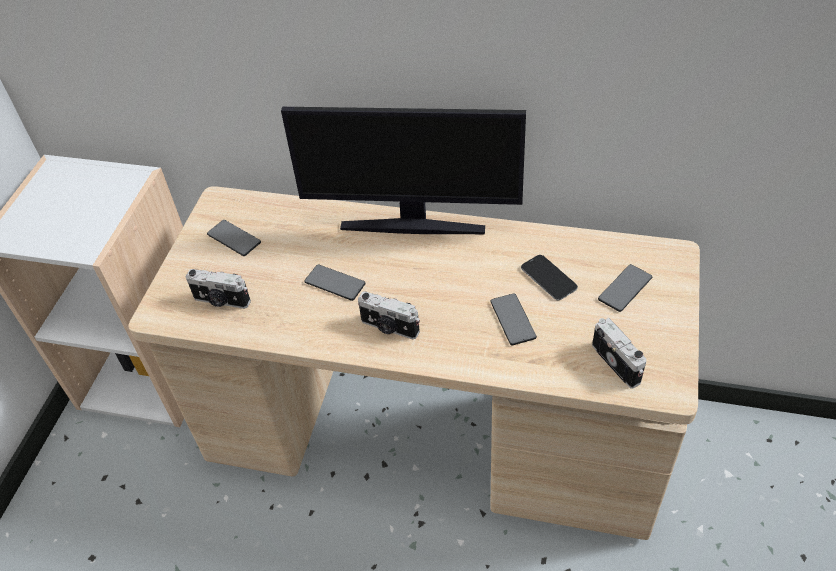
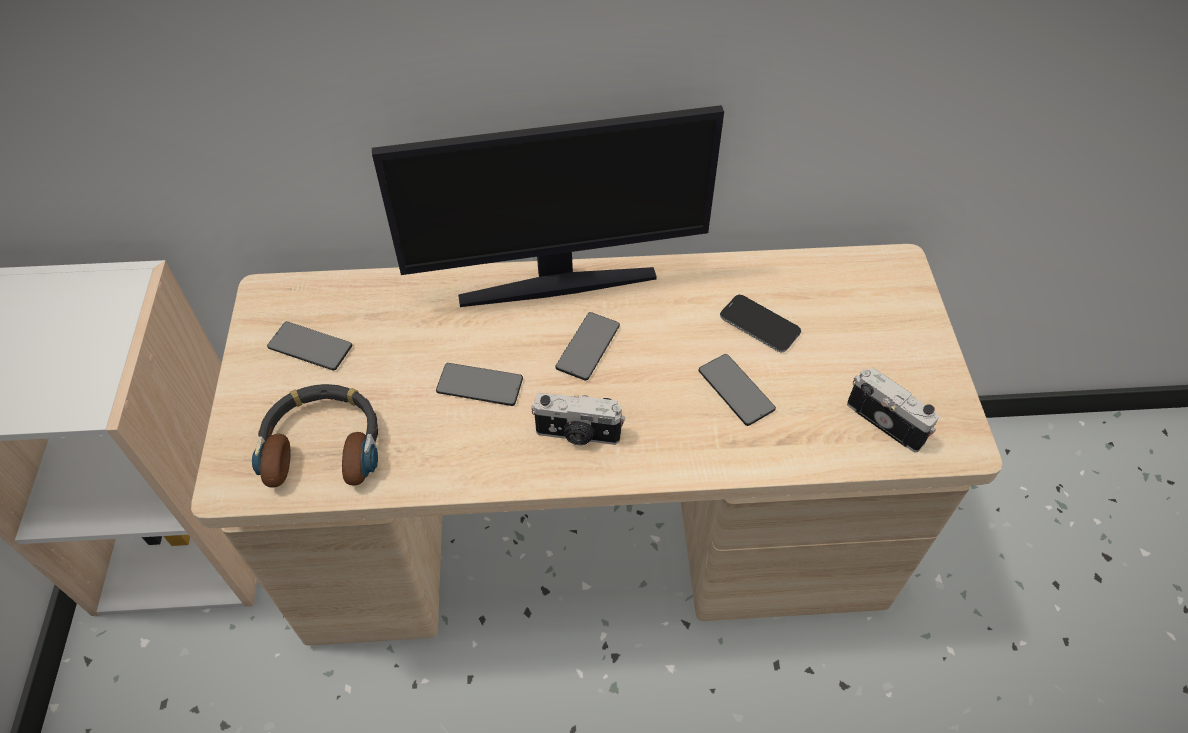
camera: 20 degrees left, 5 degrees up
camera [186,269,251,309] -> headphones [252,384,378,488]
phone [598,264,652,312] -> phone moved to [555,312,620,381]

